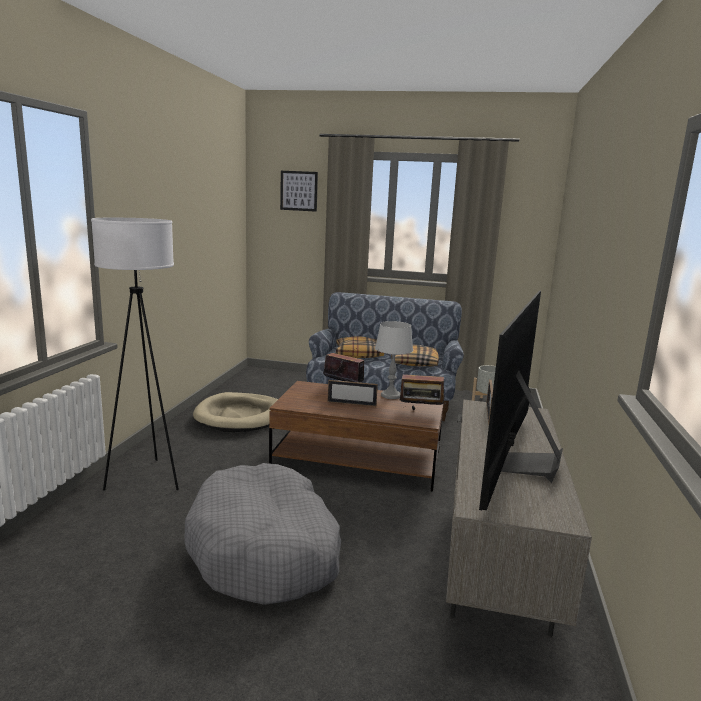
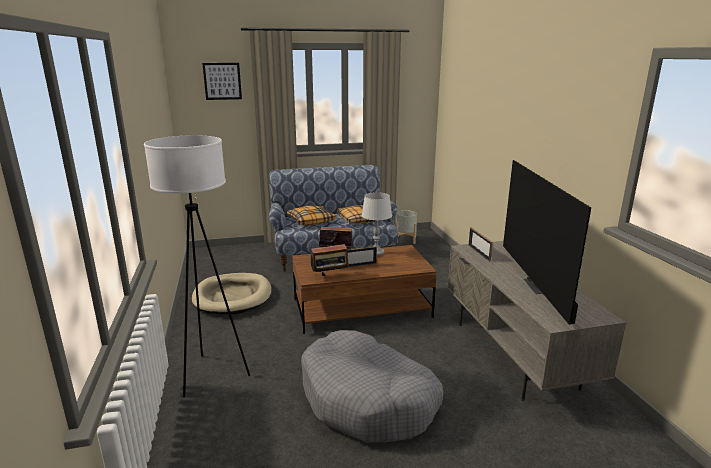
camera: 25 degrees left, 5 degrees up
radio [400,368,446,410] -> radio moved to [311,244,351,276]

